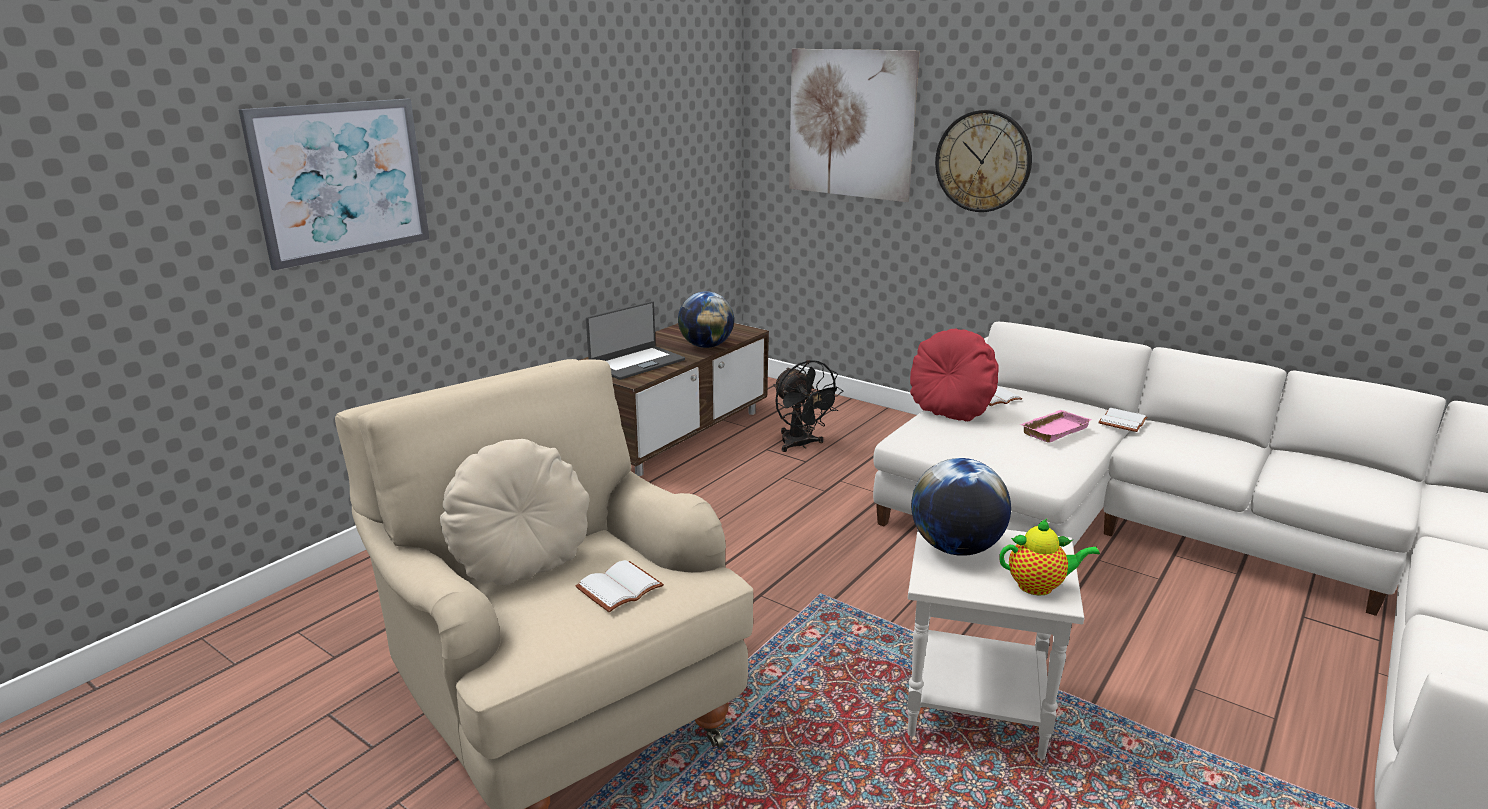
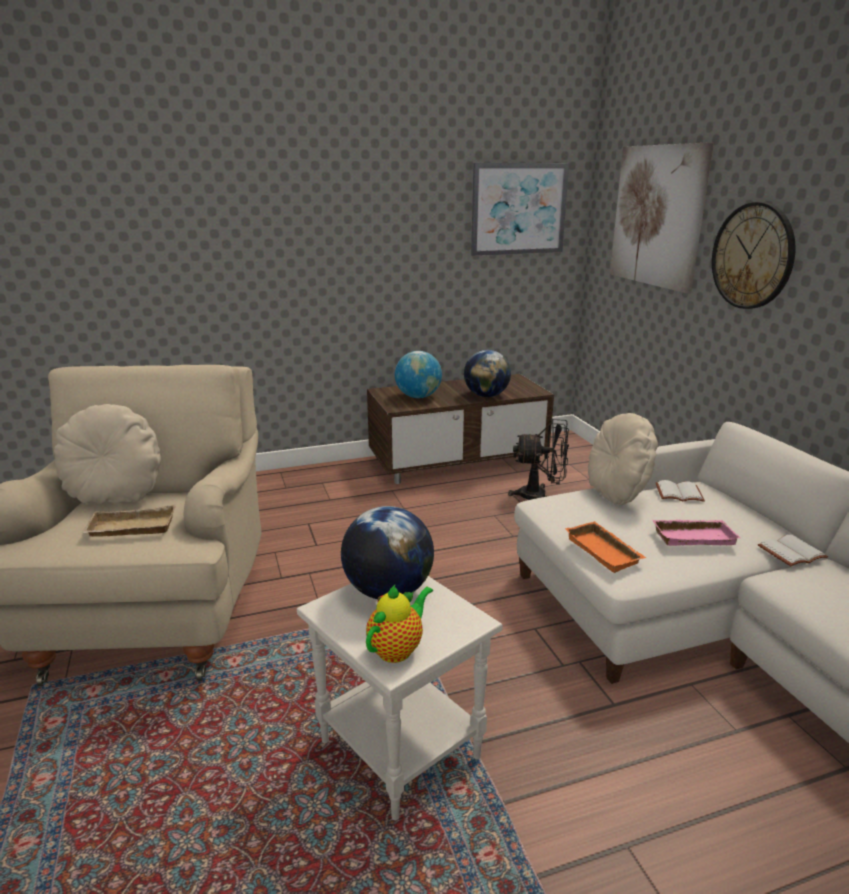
camera: 35 degrees right, 0 degrees up
picture [239,99,430,271] -> picture moved to [471,163,569,256]
white book [576,560,664,612] -> beige tray [82,504,176,537]
laptop [586,301,685,380] -> globe [395,351,442,398]
black fan [773,360,843,452] -> black fan turned 90 degrees counterclockwise [508,419,569,500]
red pillow [910,329,999,421] -> beige pillow [588,413,658,505]
teapot [999,518,1100,595] -> teapot turned 90 degrees counterclockwise [366,585,433,663]
none -> orange tray [565,521,646,573]

